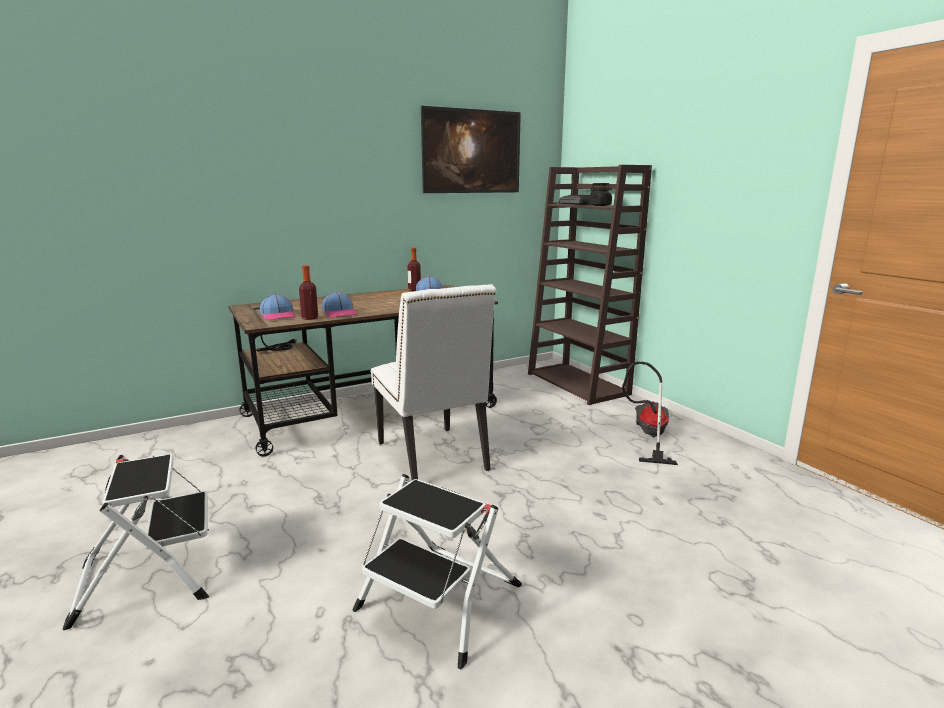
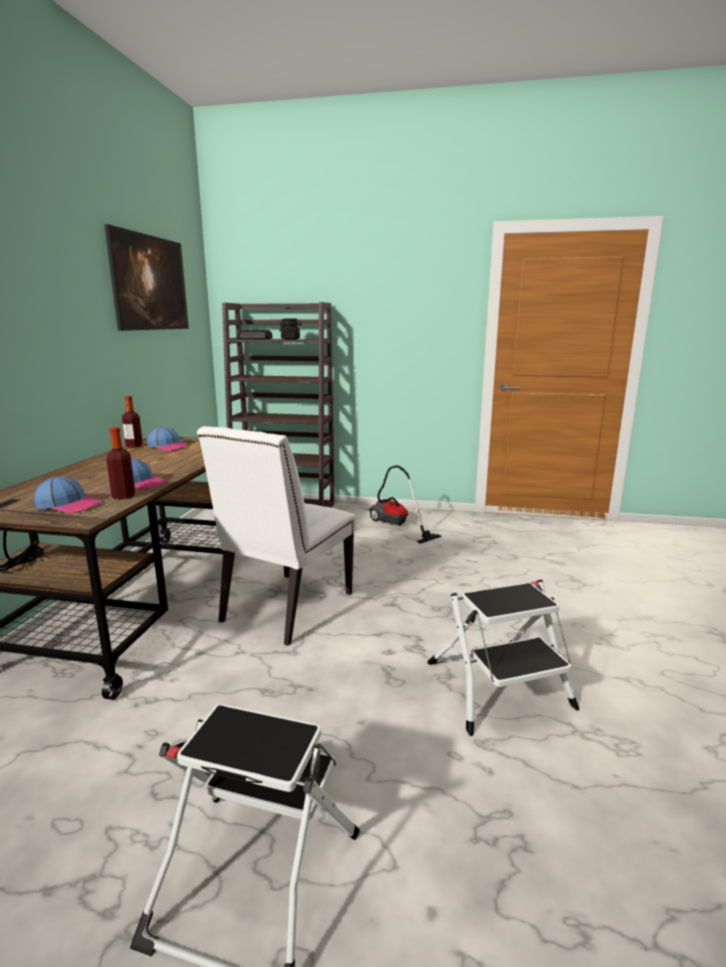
camera: 50 degrees left, 0 degrees up
white chair [371,284,496,480] -> white chair turned 105 degrees clockwise [197,426,356,646]

